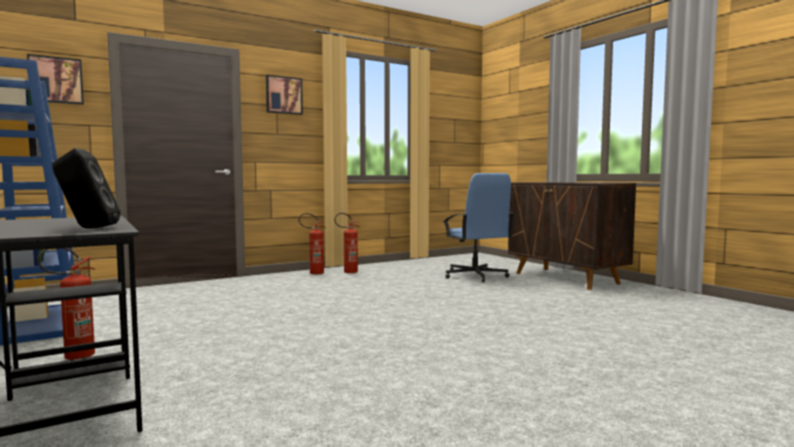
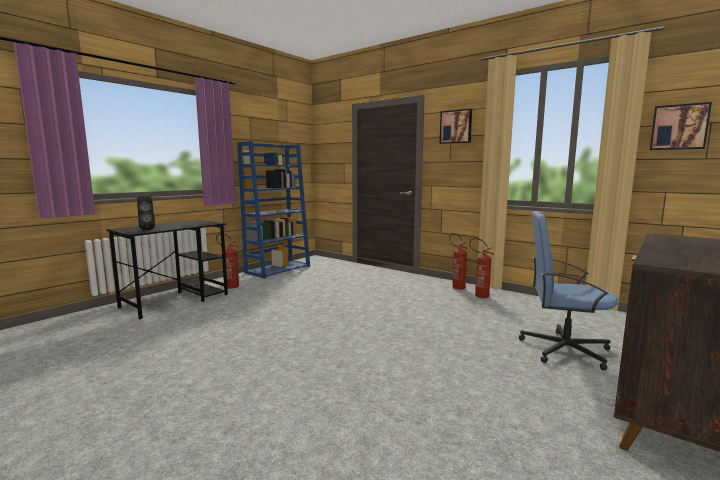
camera: 70 degrees right, 5 degrees up
picture [27,54,84,105] -> picture moved to [650,102,712,150]
blue office chair [443,173,514,283] -> blue office chair turned 60 degrees clockwise [519,211,618,370]

